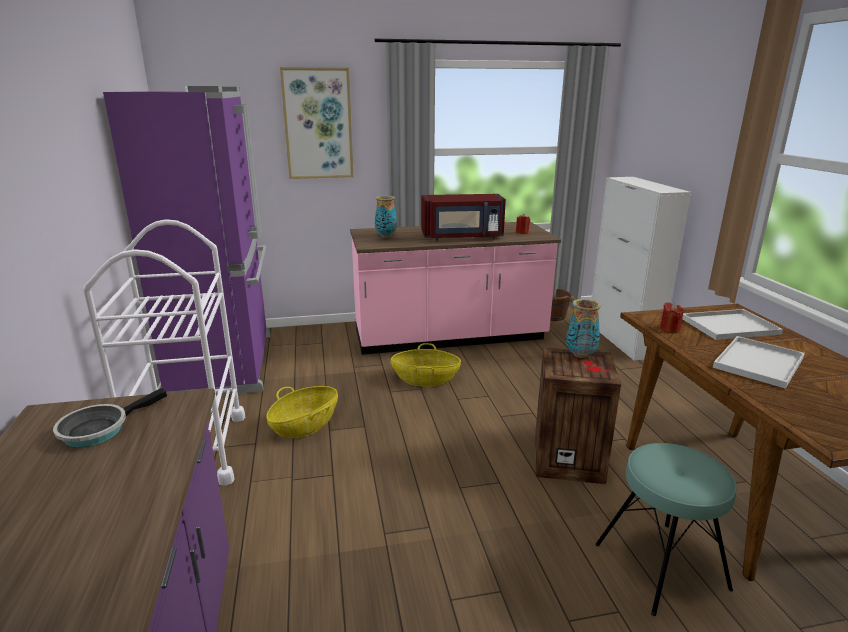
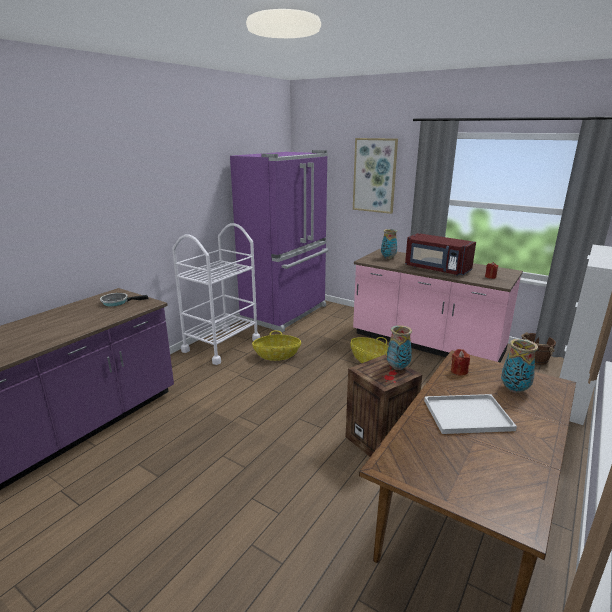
camera: 45 degrees right, 0 degrees up
turquoise stool [595,443,737,616] -> none
white tray [682,309,783,340] -> vase [501,339,538,393]

